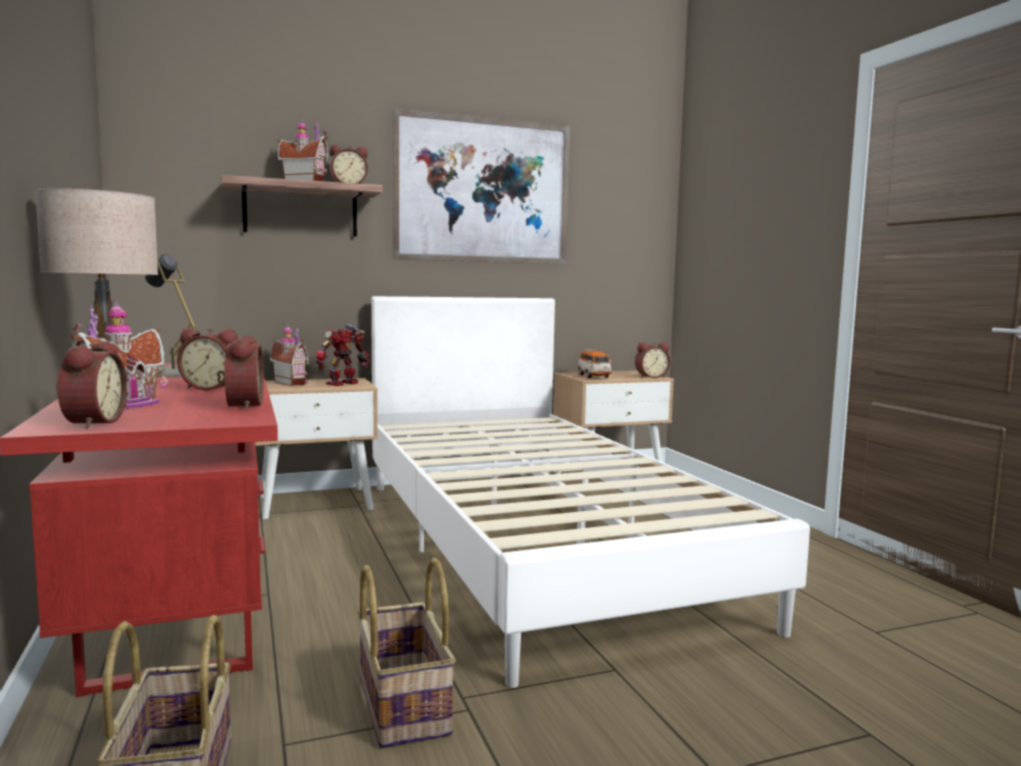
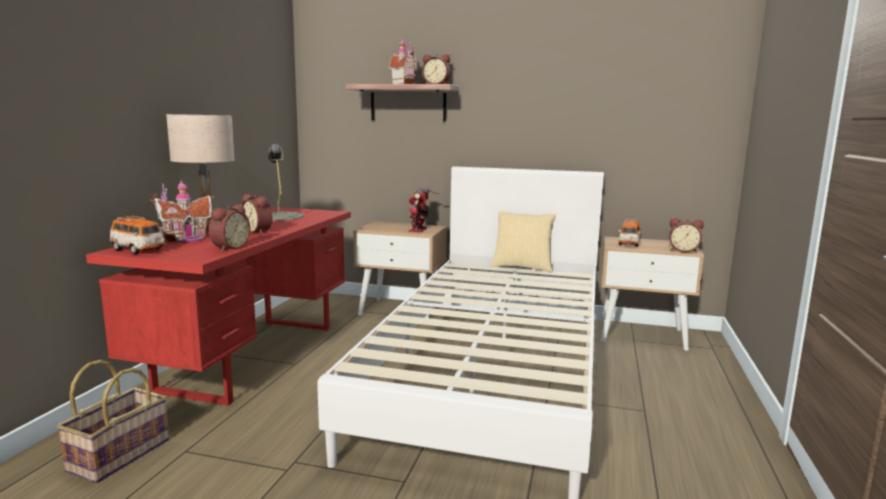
camera: 35 degrees right, 5 degrees up
alarm clock [56,341,127,429] -> toy car [110,215,166,254]
toy house [270,324,309,386] -> none
toy robot [316,324,370,386] -> toy robot turned 60 degrees counterclockwise [408,187,440,232]
basket [357,558,456,748] -> none
picture [392,108,570,264] -> none
none -> pillow [491,211,556,272]

